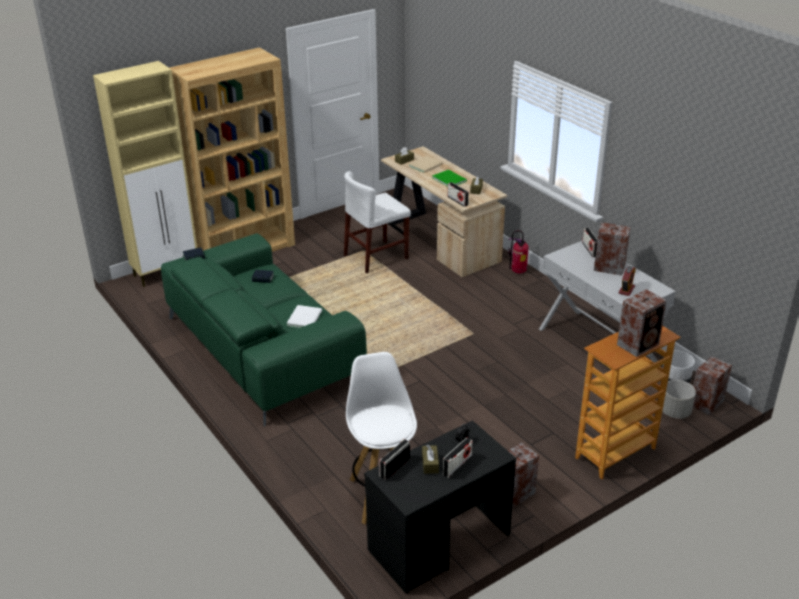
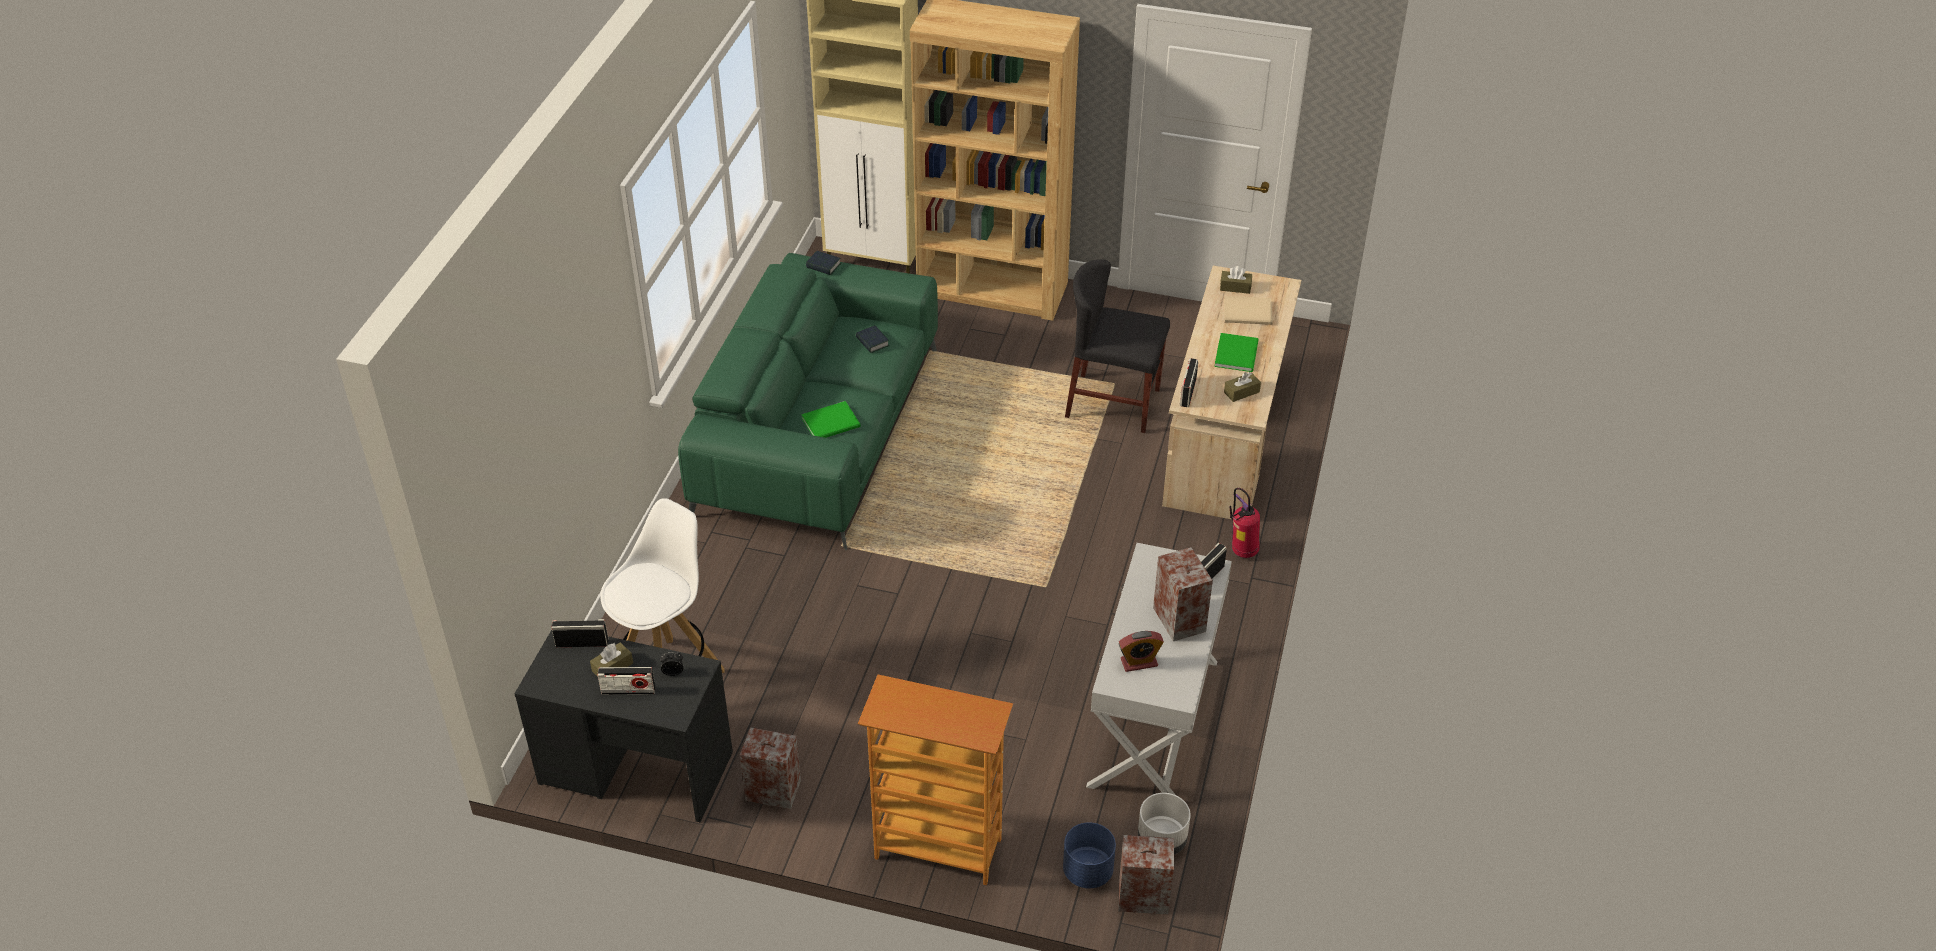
camera: 50 degrees right, 10 degrees up
white book [287,305,322,328] -> green book [801,401,861,438]
white chair [344,171,411,273] -> black chair [1065,259,1170,433]
speaker [617,289,667,357] -> none
grey planter [662,380,696,419] -> blue planter [1063,822,1116,889]

